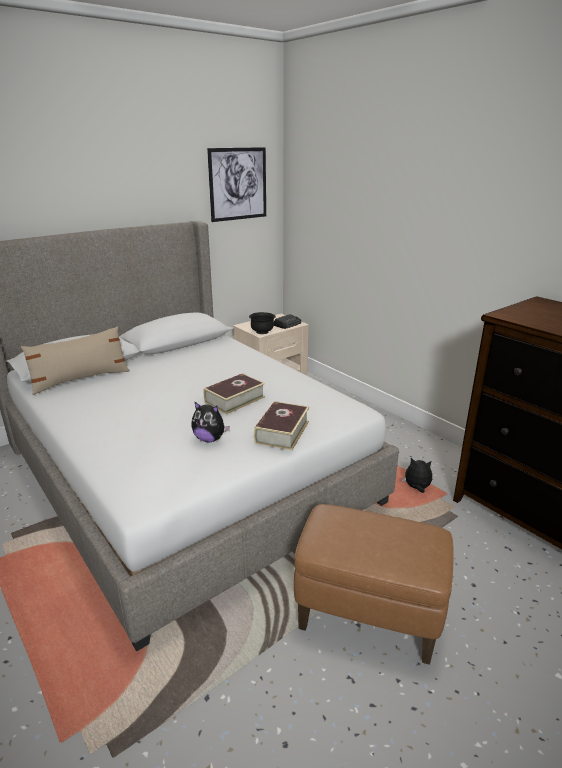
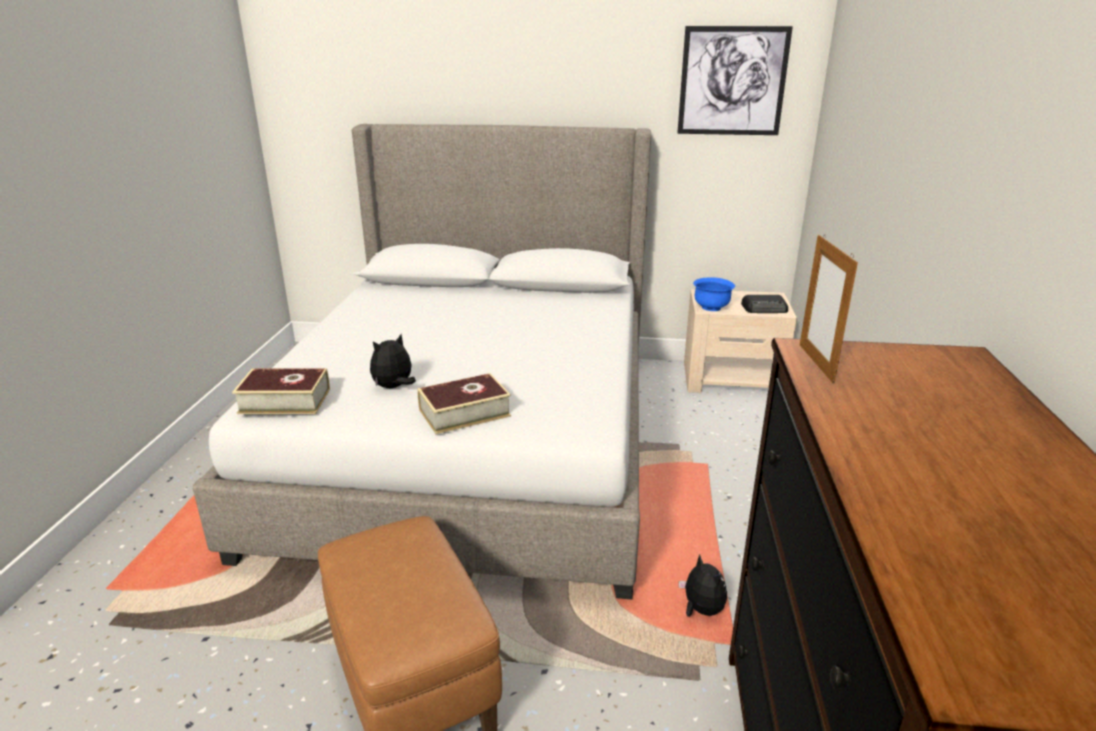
camera: 45 degrees right, 0 degrees up
beige pillow [21,326,130,395] -> none
plush toy [191,401,230,442] -> plush toy turned 75 degrees clockwise [370,334,416,388]
book [204,373,265,415] -> book moved to [232,368,330,414]
black bowl [249,312,276,334] -> blue bowl [693,277,735,311]
none -> picture frame [800,234,858,384]

